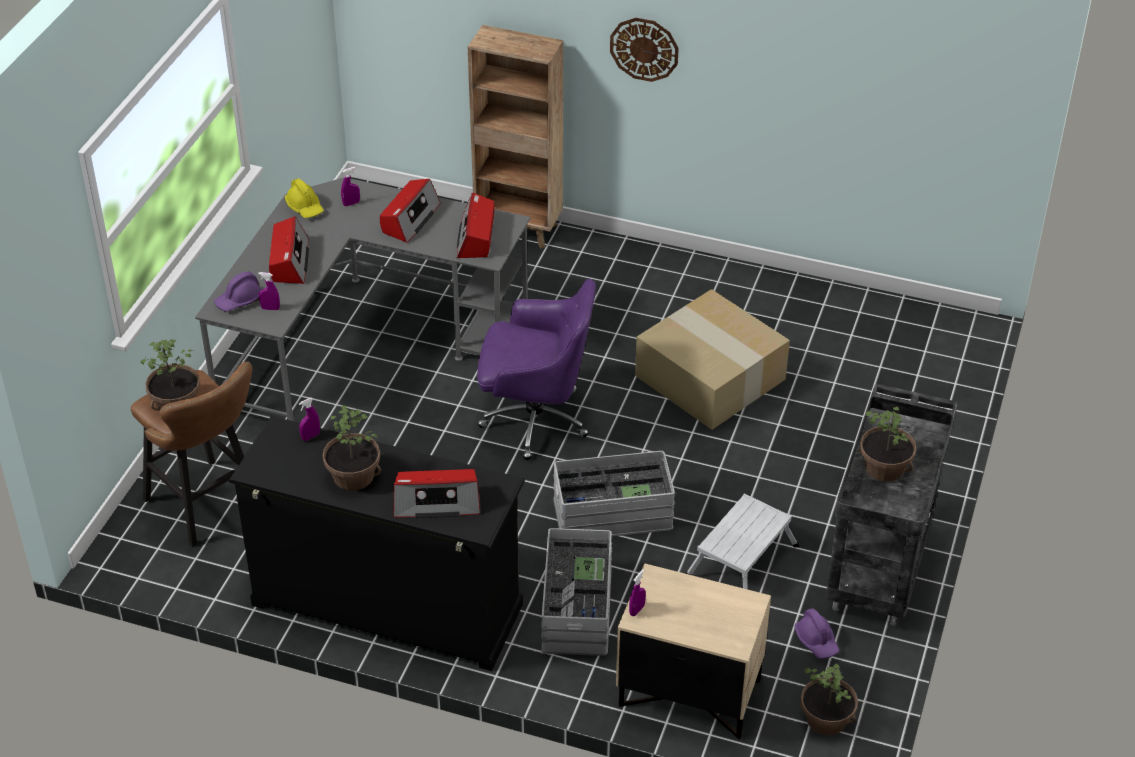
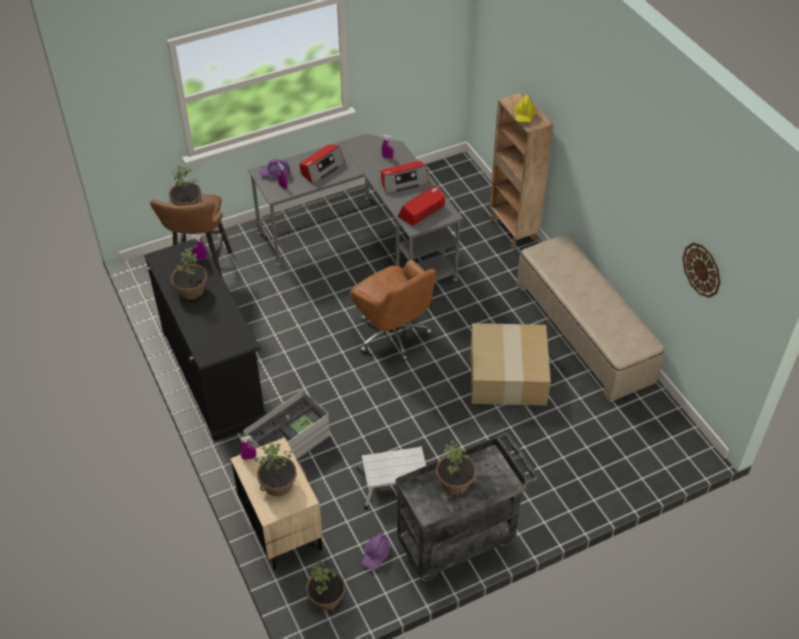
camera: 45 degrees right, 5 degrees up
yellow hard hat [285,178,324,218] -> yellow hard hat moved to [514,95,536,123]
radio [393,469,480,518] -> none
purple office chair [477,279,596,460] -> brown office chair [350,259,436,361]
grey storage box [553,451,675,536] -> none
wall clock [610,18,679,82] -> wall clock moved to [683,243,720,298]
none -> potted plant [254,444,297,496]
none -> beige bench [517,235,664,402]

